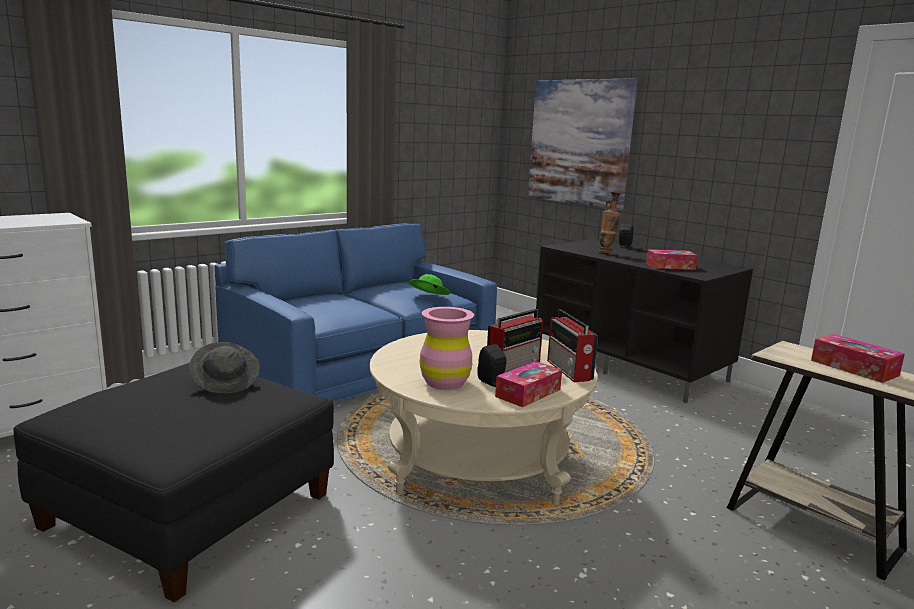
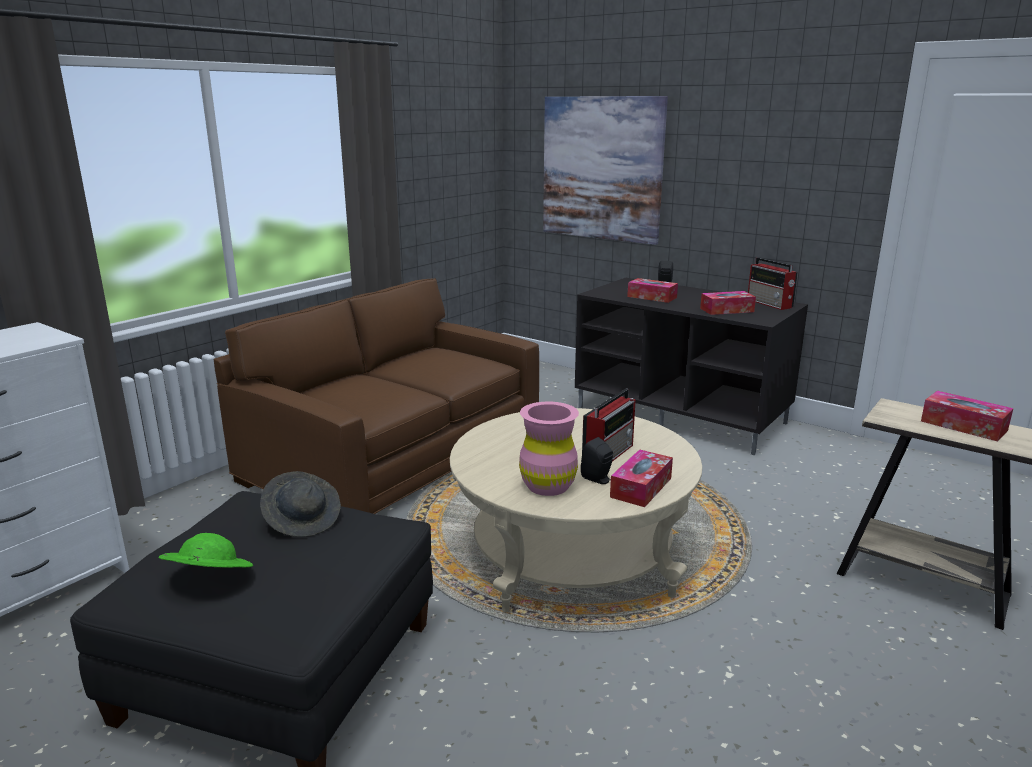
camera: 10 degrees left, 5 degrees up
blue sofa [215,223,497,402] -> brown sofa [214,278,539,514]
green hat [408,274,451,295] -> green hat moved to [159,533,253,567]
radio [547,309,598,382] -> radio moved to [748,257,798,310]
vase [598,192,621,253] -> tissue box [627,278,678,303]

